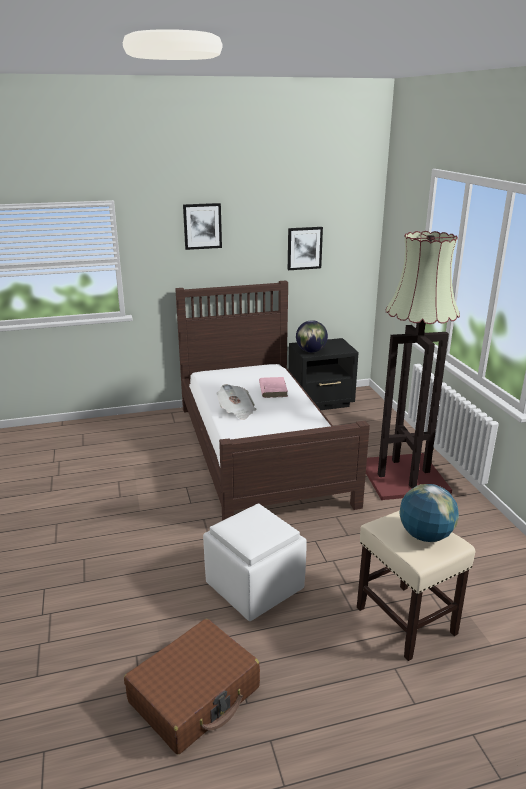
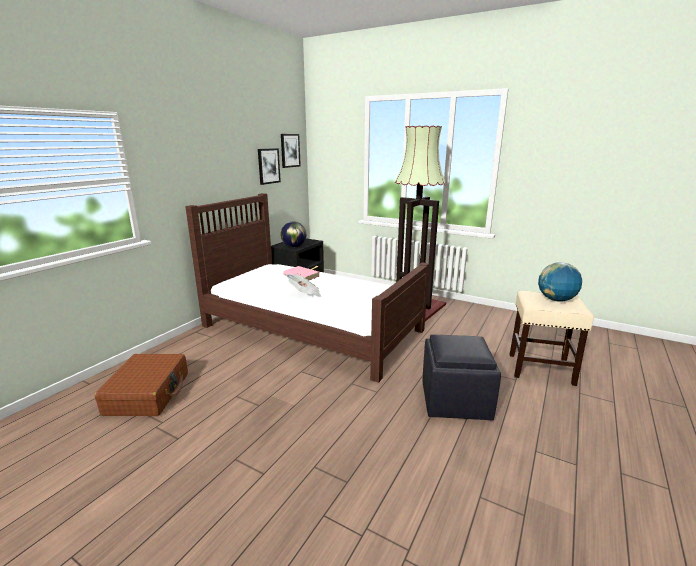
camera: 45 degrees left, 5 degrees down
brown suitcase [124,619,260,754] -> brown suitcase moved to [95,354,188,416]
picture [183,203,222,250] -> picture moved to [281,134,301,168]
white ottoman [203,503,307,621] -> black ottoman [423,335,501,420]

